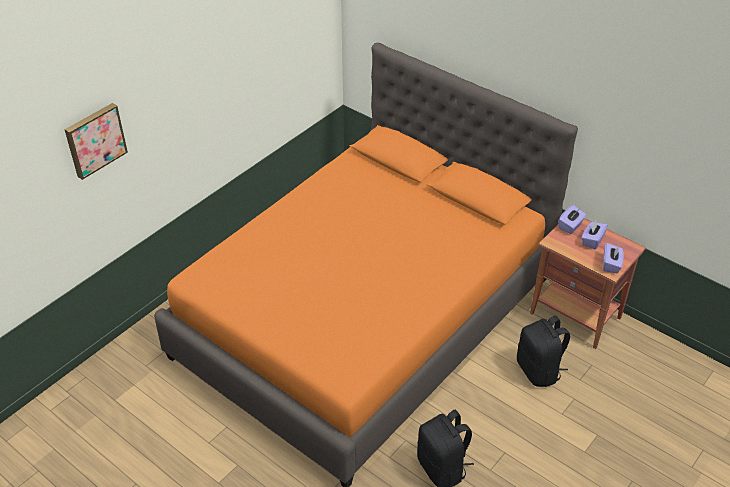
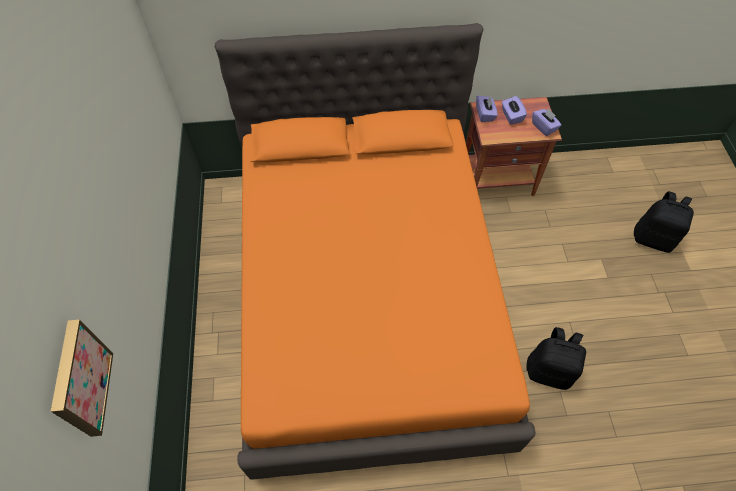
camera: 45 degrees left, 15 degrees up
black backpack [517,315,570,387] -> black backpack moved to [634,191,694,253]

